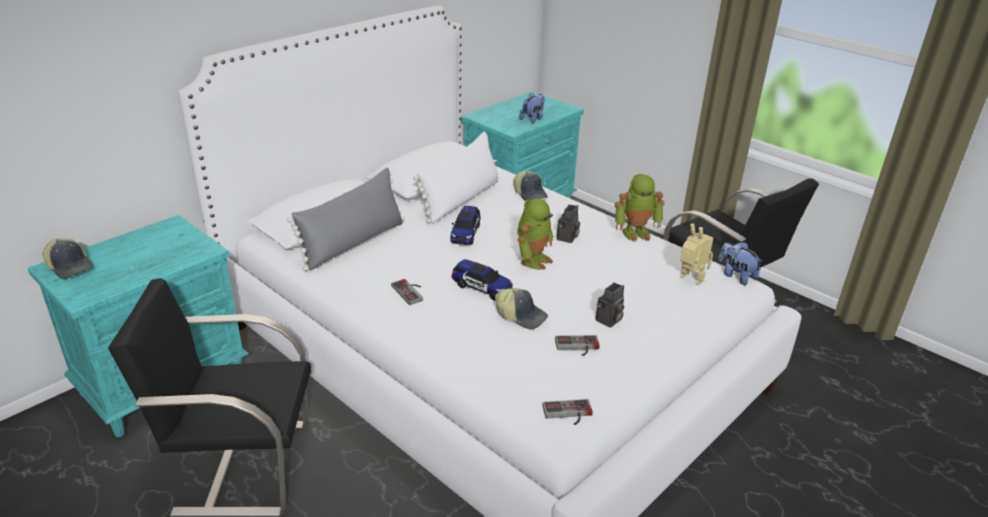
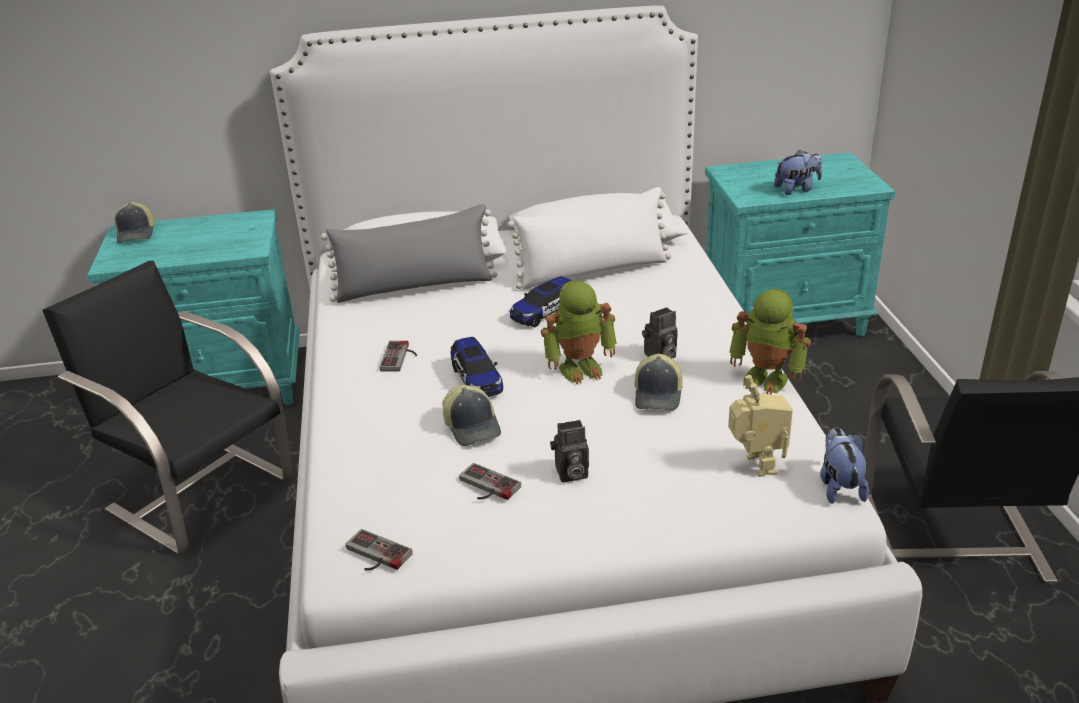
camera: 40 degrees right, 0 degrees up
cap [513,171,548,201] -> cap moved to [635,354,683,410]

